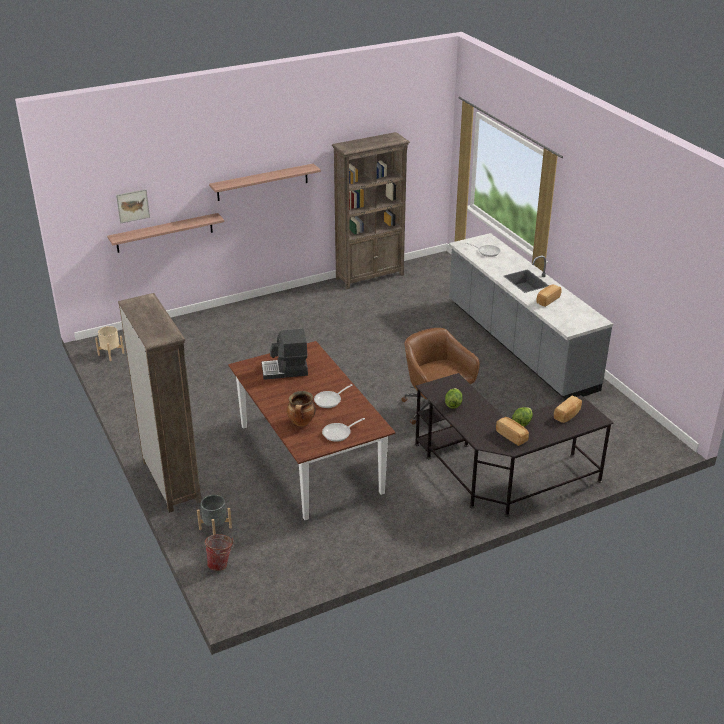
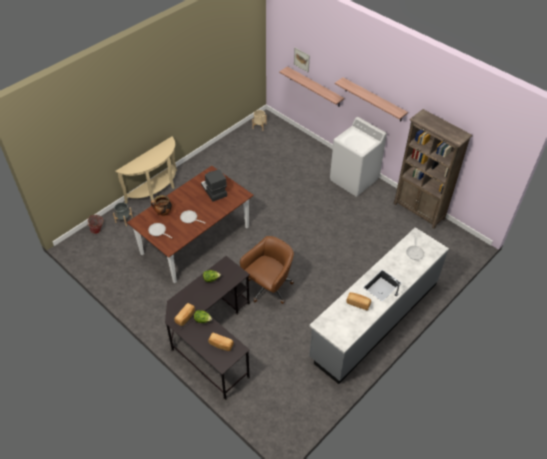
camera: 70 degrees right, 15 degrees up
brown bookcase [118,293,202,513] -> beige console table [115,136,177,204]
none -> white washing machine [330,117,387,197]

